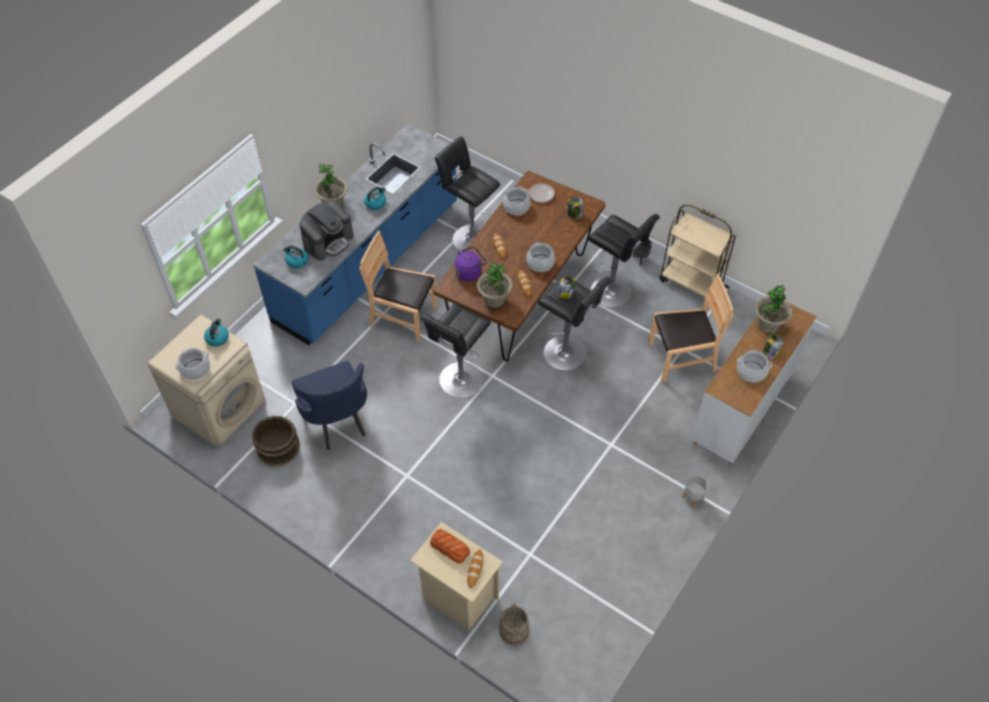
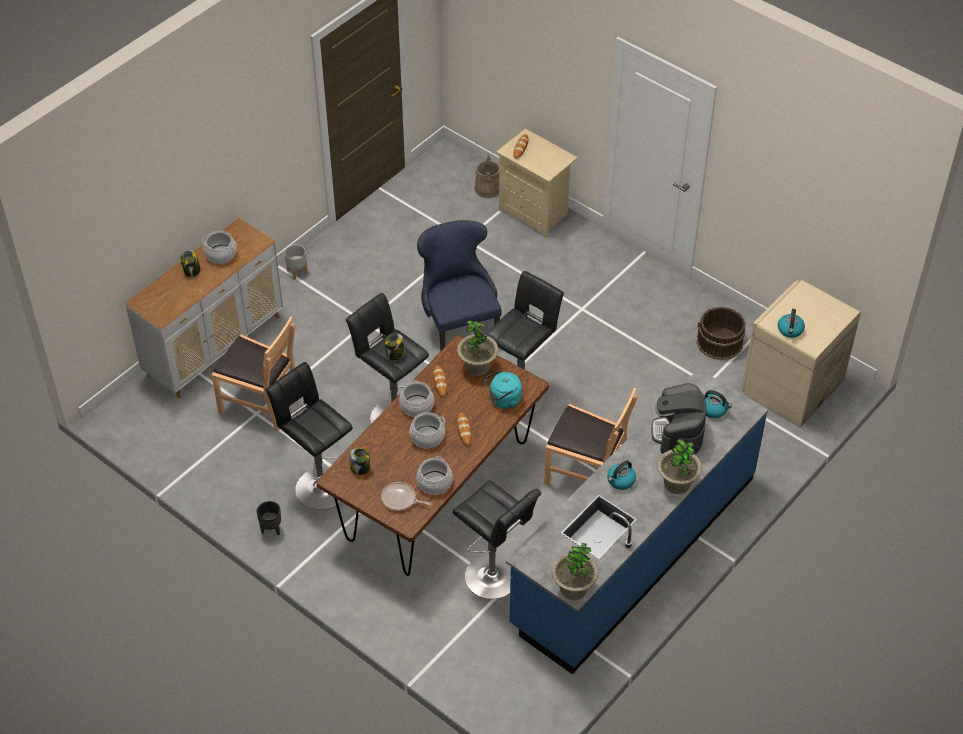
camera: 175 degrees left, 5 degrees down
cooking pot [175,348,210,380] -> cooking pot moved to [409,412,446,449]
blue chair [292,361,367,450] -> blue chair moved to [417,220,502,351]
coffee machine [300,201,354,261] -> coffee machine turned 45 degrees counterclockwise [651,383,707,454]
bread [430,529,470,564] -> none
purple kettle [455,247,487,282] -> turquoise kettle [484,371,522,409]
brown chair [648,274,734,383] -> brown chair turned 150 degrees counterclockwise [212,316,296,431]
beige cart [659,204,735,297] -> none
potted plant [755,285,793,333] -> potted plant moved to [552,543,598,600]

